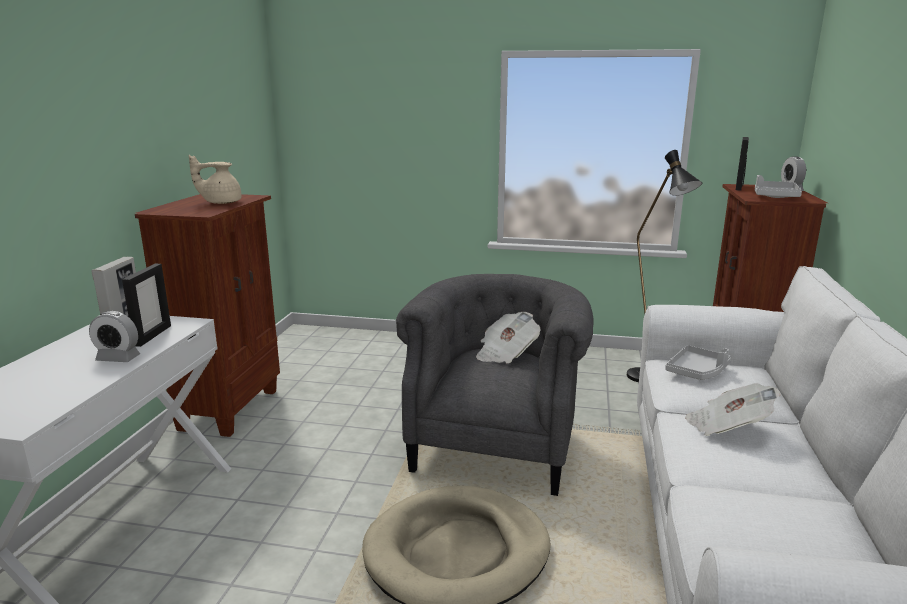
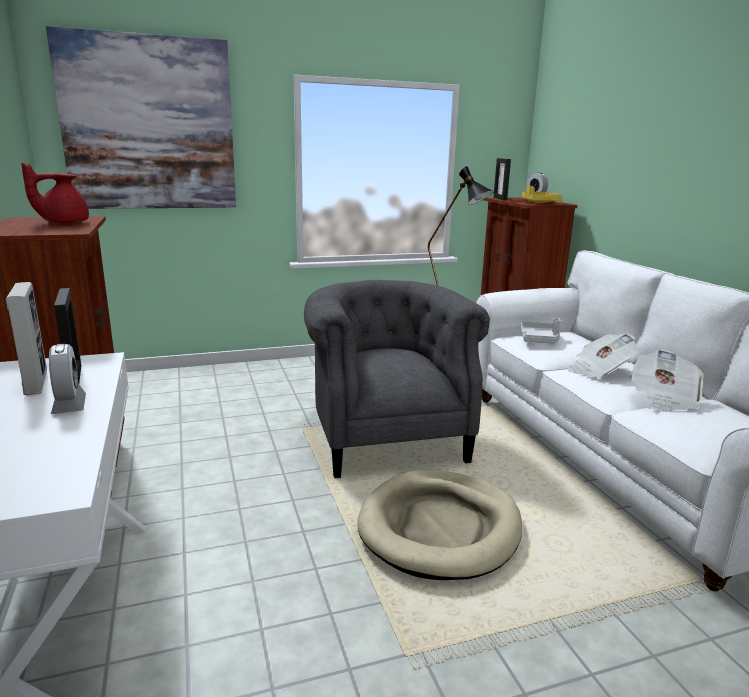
camera: 30 degrees left, 0 degrees up
alarm clock [89,311,140,362] -> alarm clock turned 90 degrees counterclockwise [49,343,86,414]
beige teapot [189,155,242,204] -> red teapot [21,163,89,224]
newspaper [476,312,540,363] -> newspaper moved to [630,349,704,412]
grey tray [755,175,802,198] -> yellow tray [522,186,562,203]
none -> picture [46,26,236,209]

